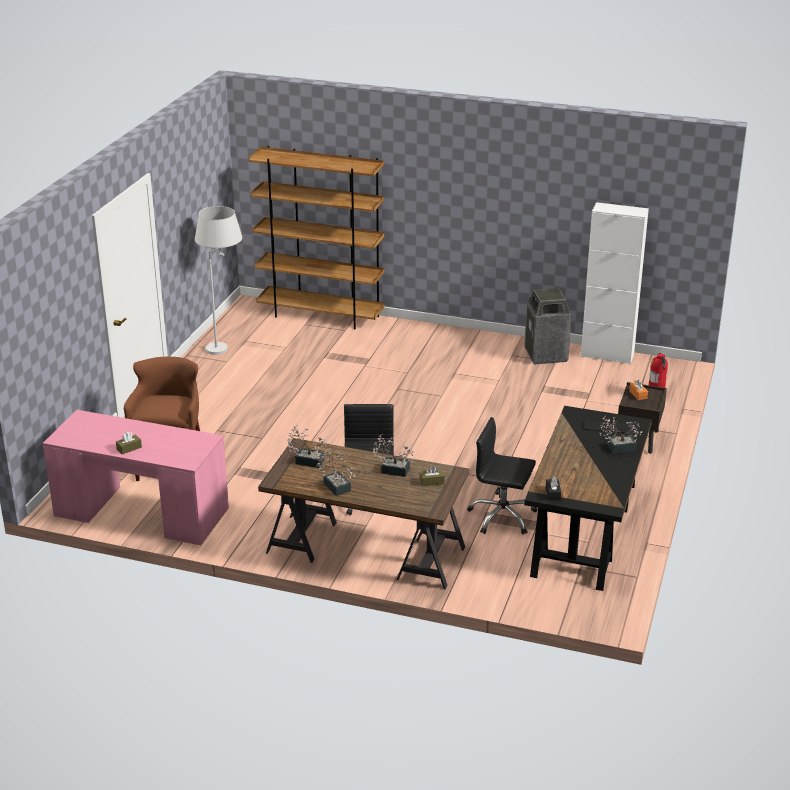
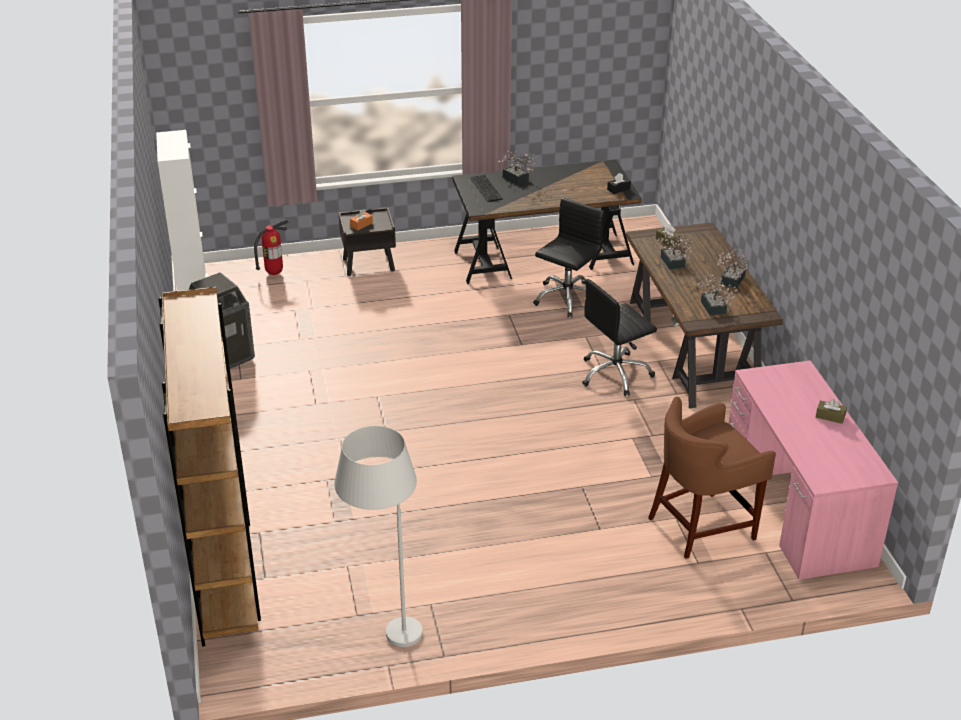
camera: 120 degrees left, 5 degrees up
black office chair [467,417,537,535] -> black office chair turned 135 degrees counterclockwise [533,198,605,318]

